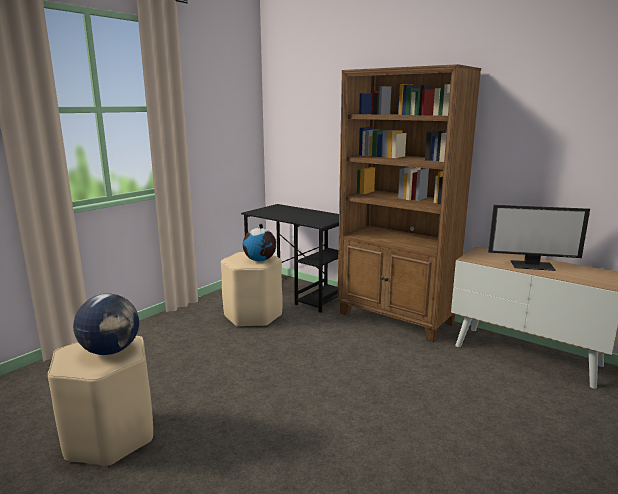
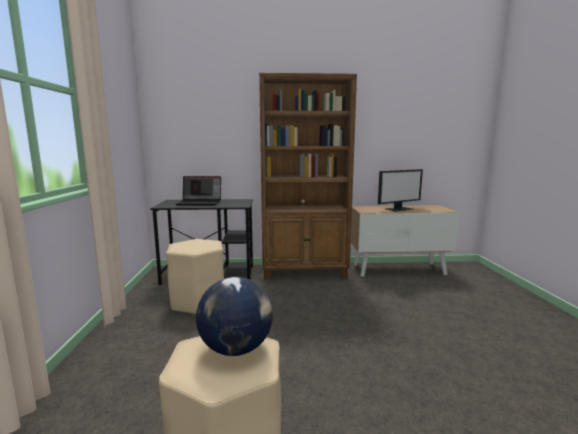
camera: 40 degrees left, 5 degrees down
globe [243,224,276,261] -> none
none -> laptop [176,176,221,205]

